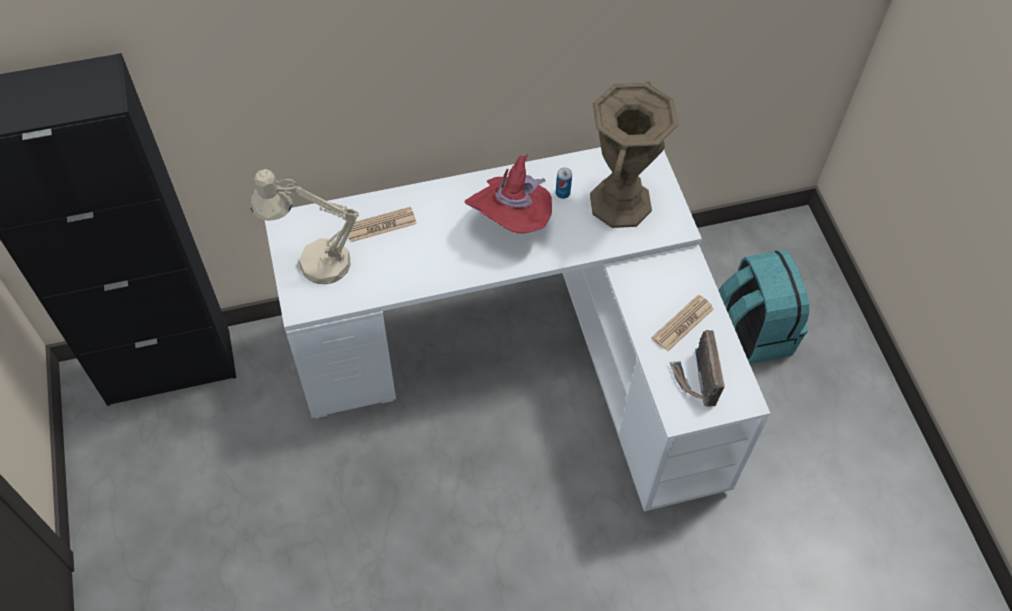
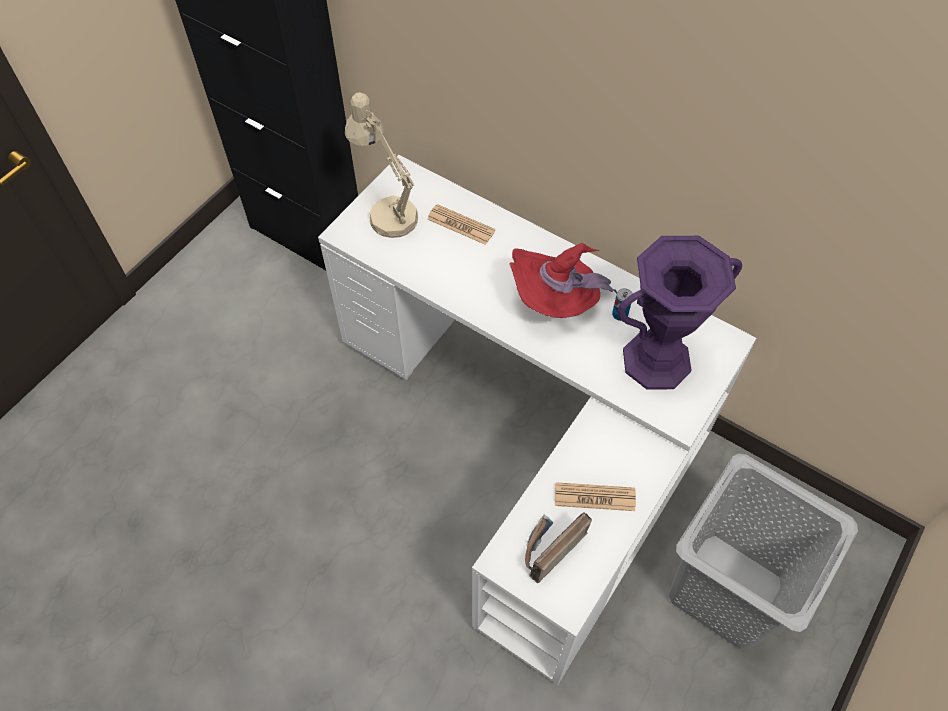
camera: 50 degrees right, 0 degrees up
brown vase [590,81,679,228] -> purple vase [618,236,742,389]
turquoise backpack [718,250,809,364] -> grey laundry basket [669,454,858,649]

